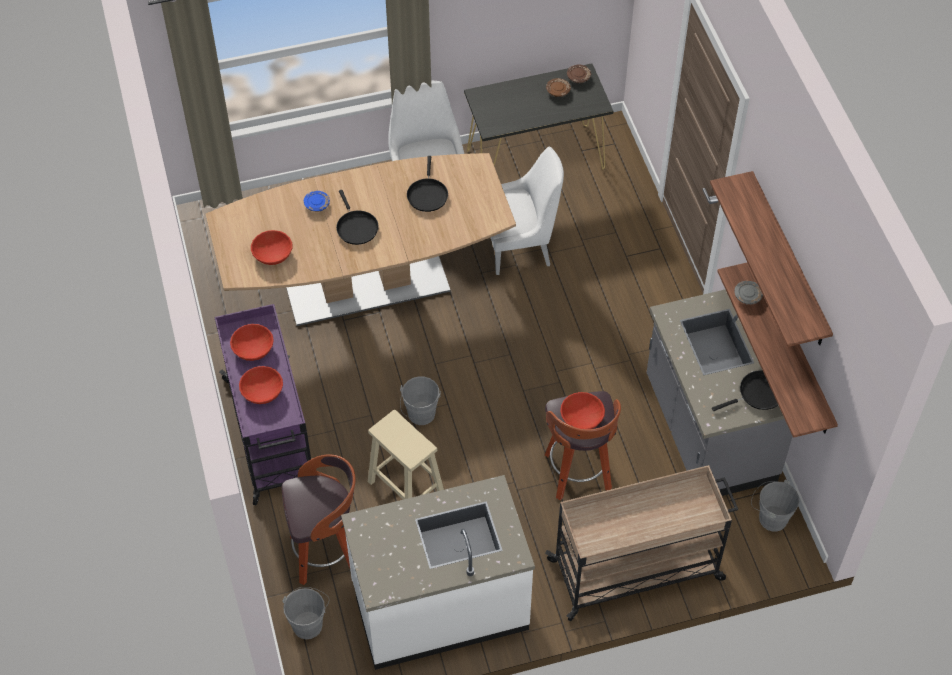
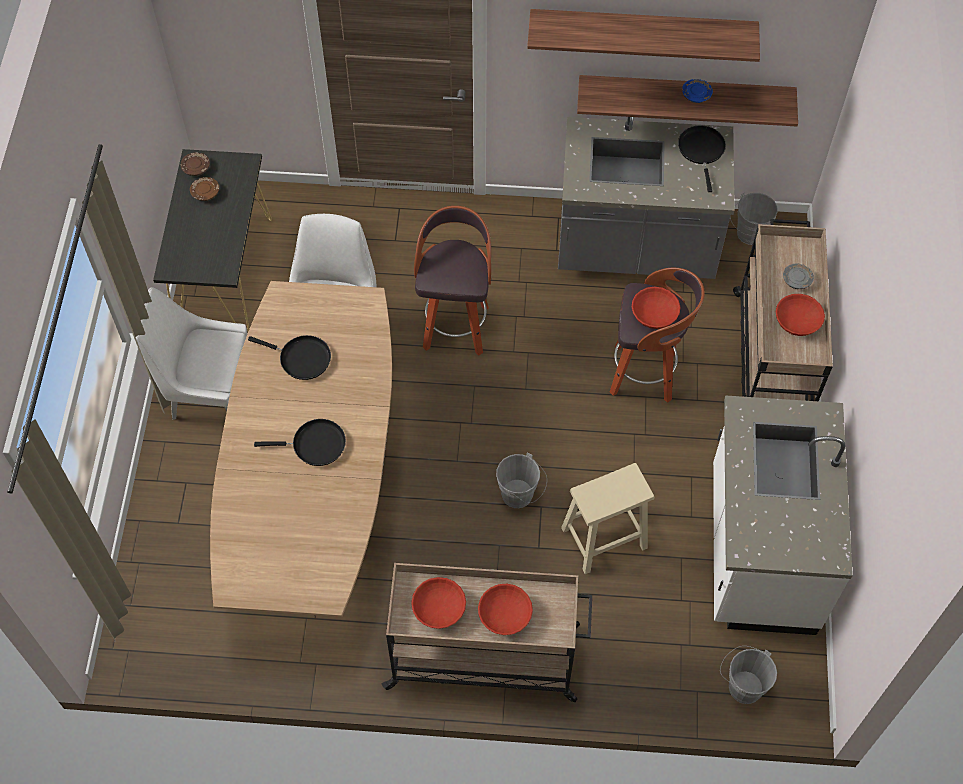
camera: 70 degrees left, 5 degrees up
purple cart [214,304,311,505] -> beige cart [382,563,592,702]
red bowl [251,230,292,265] -> red bowl moved to [776,294,825,336]
stool [282,454,355,585] -> stool moved to [414,206,491,356]
blue plate [304,191,330,212] -> blue plate moved to [682,79,713,103]
grey plate [734,281,763,305] -> grey plate moved to [783,263,814,289]

